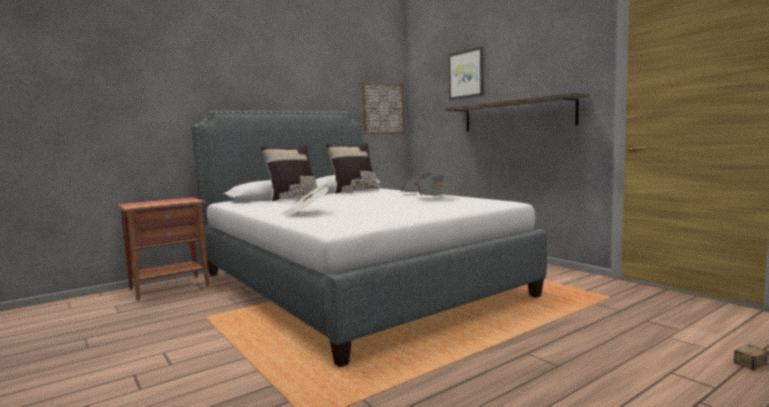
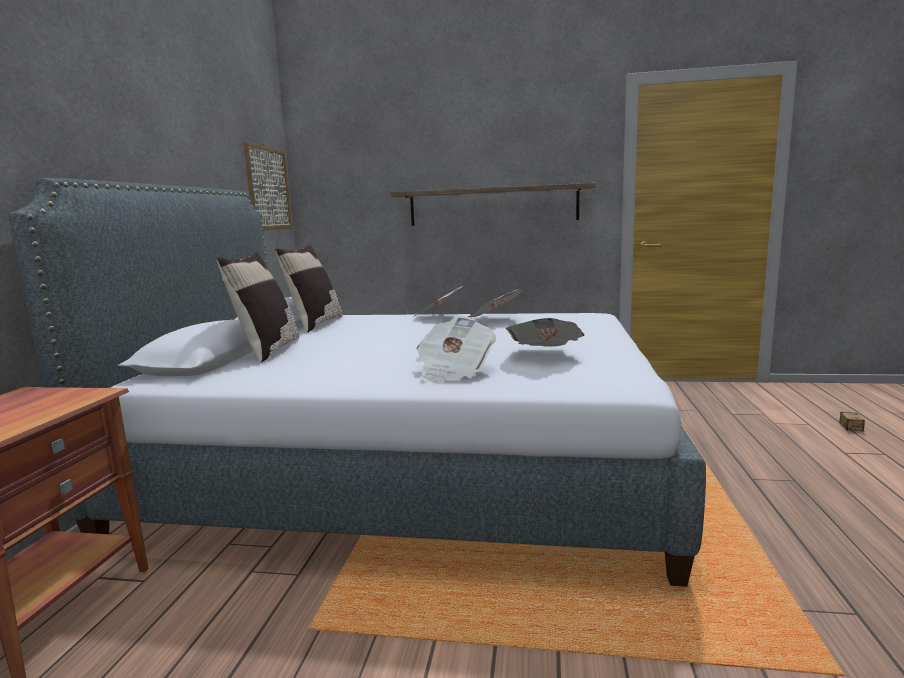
camera: 45 degrees left, 5 degrees up
picture [448,46,484,100] -> none
none -> newspaper [506,318,585,347]

